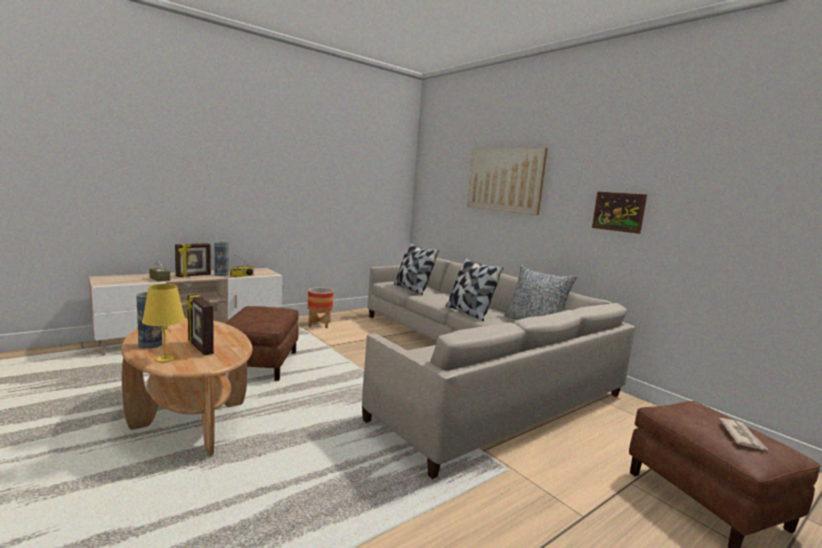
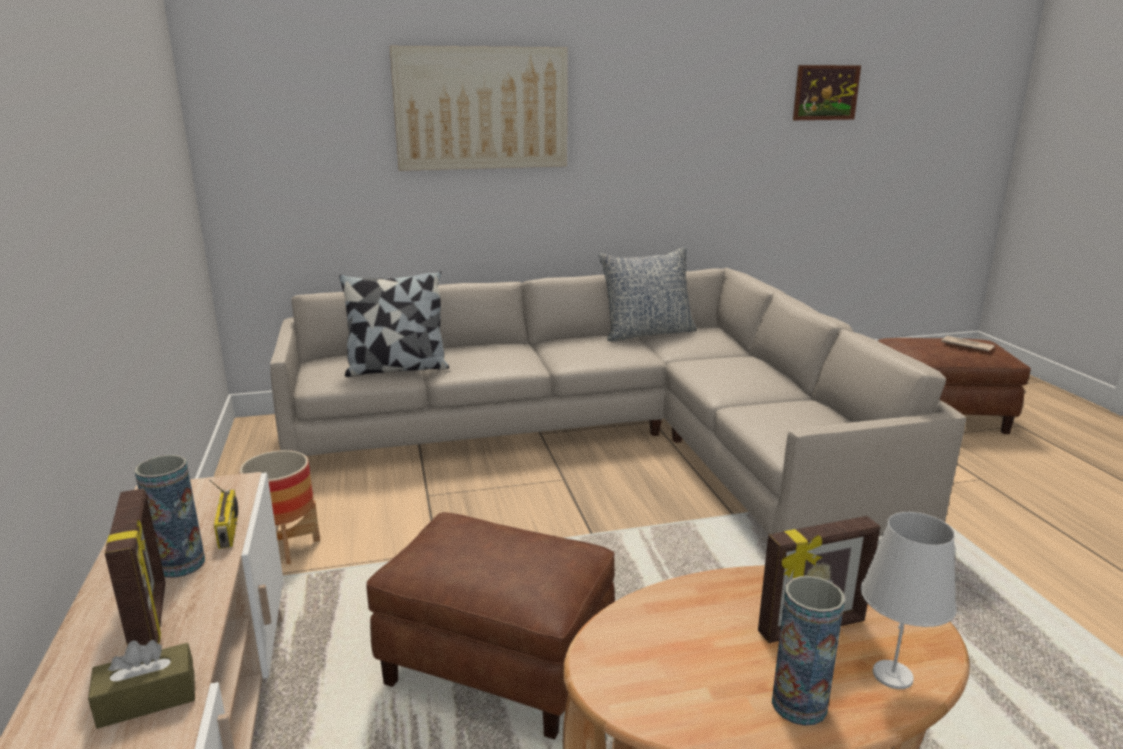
camera: 65 degrees left, 10 degrees up
yellow table lamp [142,284,185,363] -> white table lamp [860,512,957,689]
pillow [446,257,503,321] -> none
picture [592,192,647,234] -> picture moved to [793,65,861,120]

